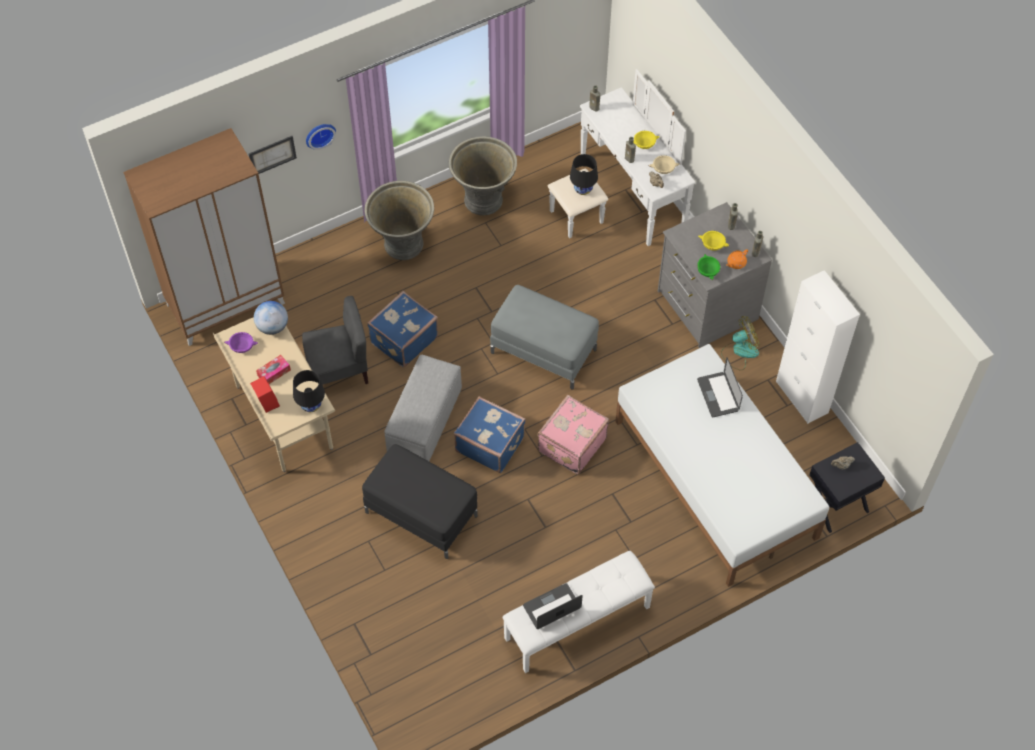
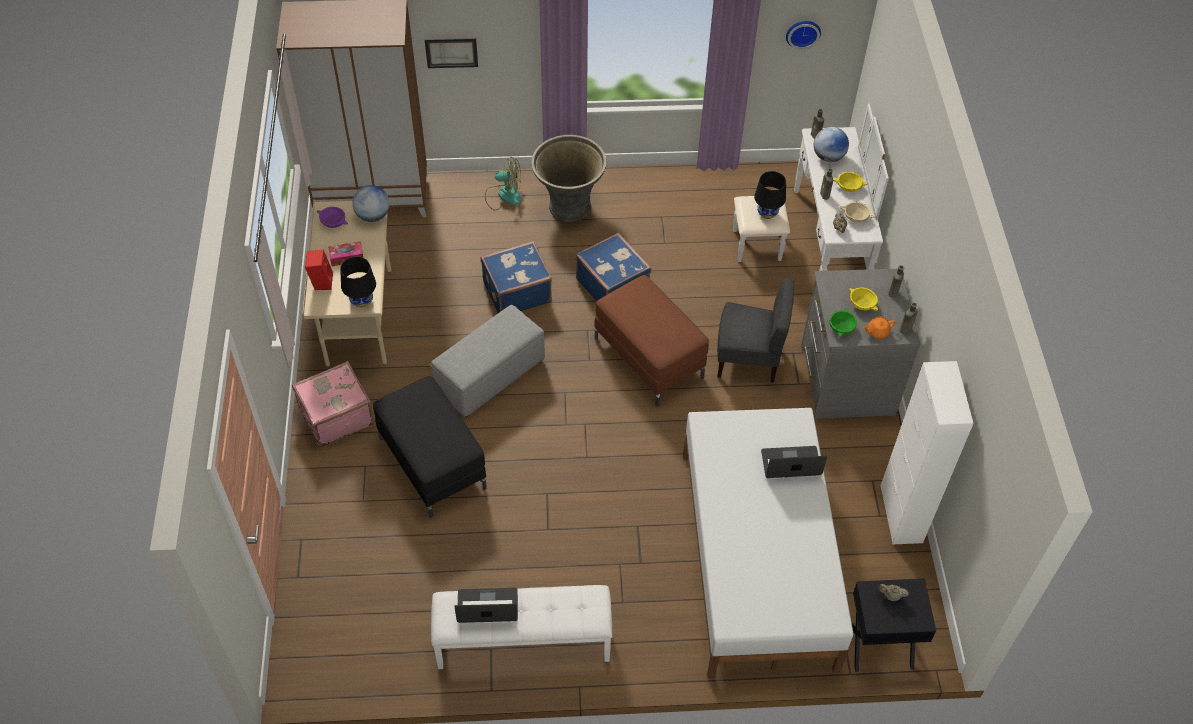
camera: 25 degrees right, 5 degrees down
grey chair [302,296,368,385] -> grey chair moved to [717,278,794,383]
wall clock [306,124,336,150] -> wall clock moved to [786,21,821,50]
grey planter [449,136,517,216] -> none
blue suitcase [454,396,526,473] -> blue suitcase moved to [576,233,651,301]
grey ottoman [490,285,599,390] -> brown ottoman [594,275,709,406]
pink suitcase [537,395,609,474] -> pink suitcase moved to [292,361,374,447]
laptop [697,357,743,417] -> laptop turned 75 degrees clockwise [761,446,827,478]
fan [721,316,759,371] -> fan moved to [485,157,521,210]
none -> globe [814,127,849,162]

